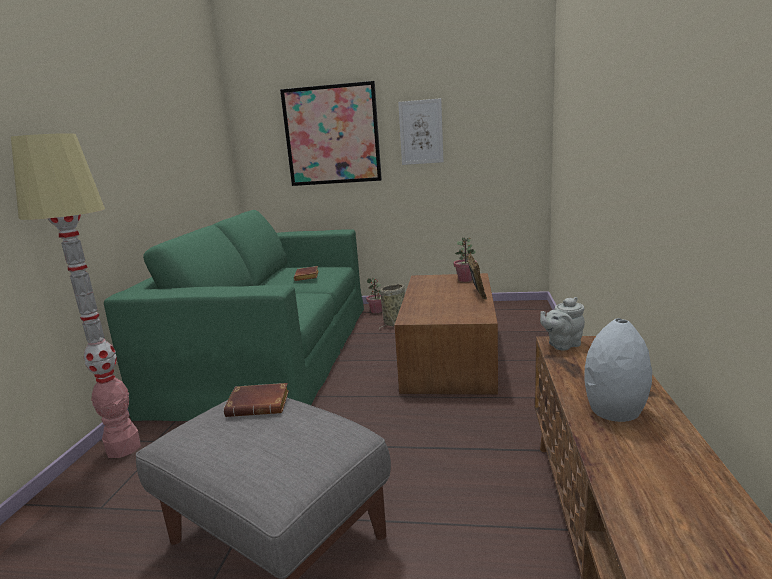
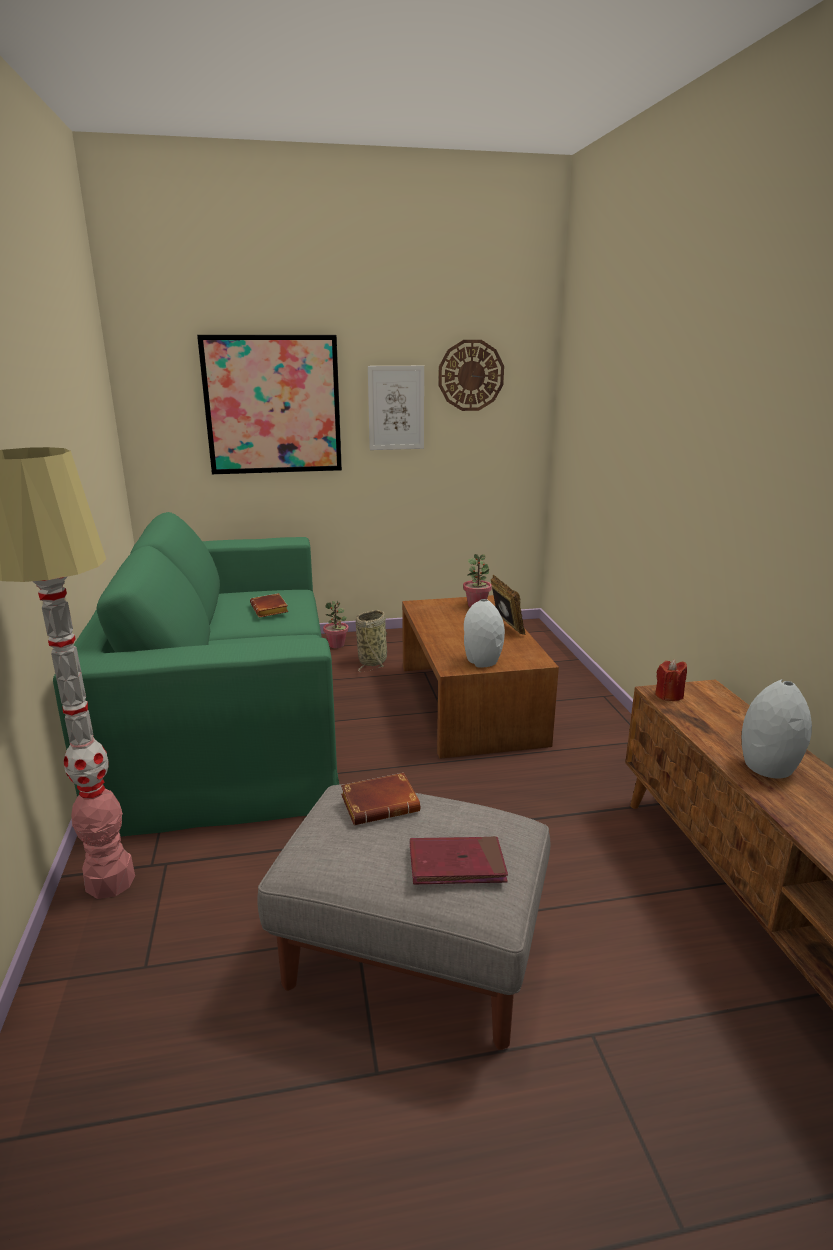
camera: 20 degrees left, 5 degrees up
grey teapot [540,297,585,350] -> red candle [655,659,687,701]
none -> red book [410,836,508,884]
none -> wall clock [438,340,504,411]
none -> grey vase [464,599,505,668]

